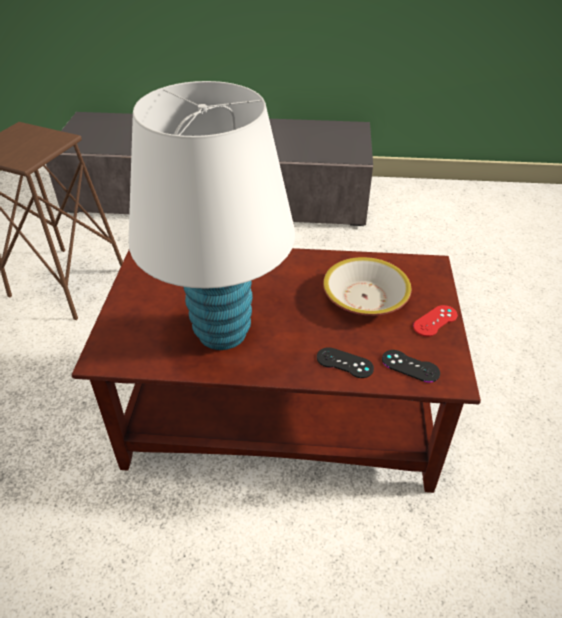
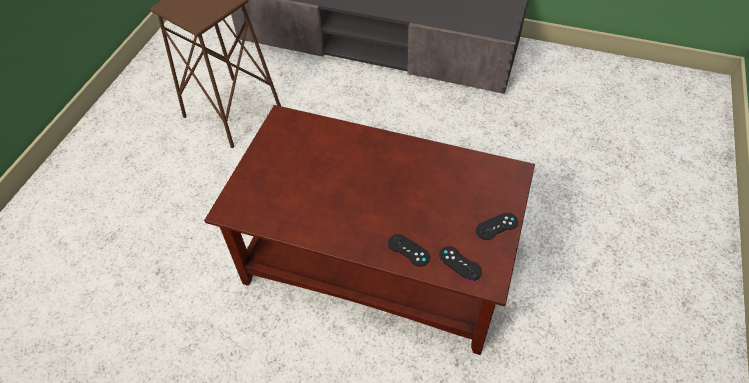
camera: 15 degrees right, 10 degrees up
white table lamp [128,81,295,350] -> none
bowl [323,257,411,316] -> none
red game controller [413,305,458,337] -> black game controller [476,213,518,240]

